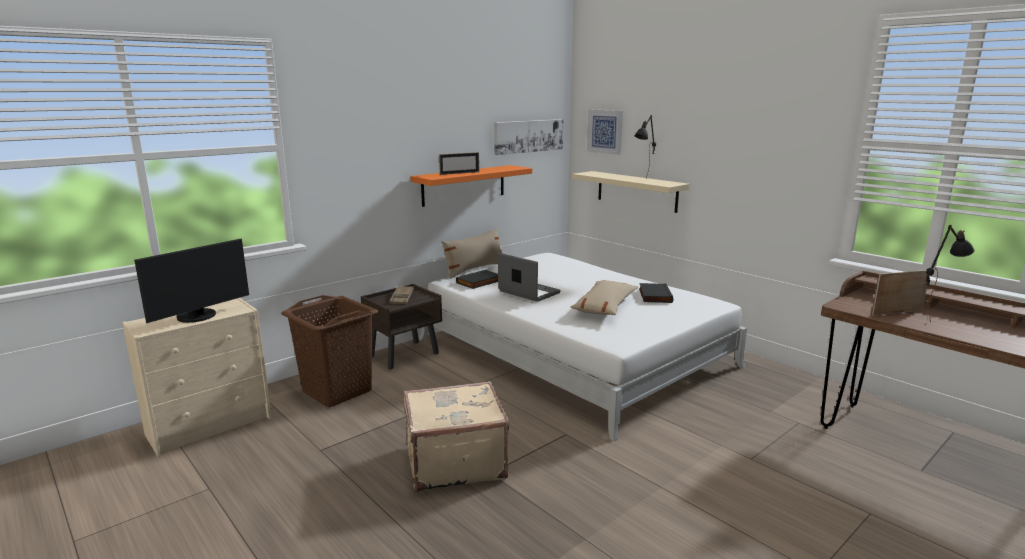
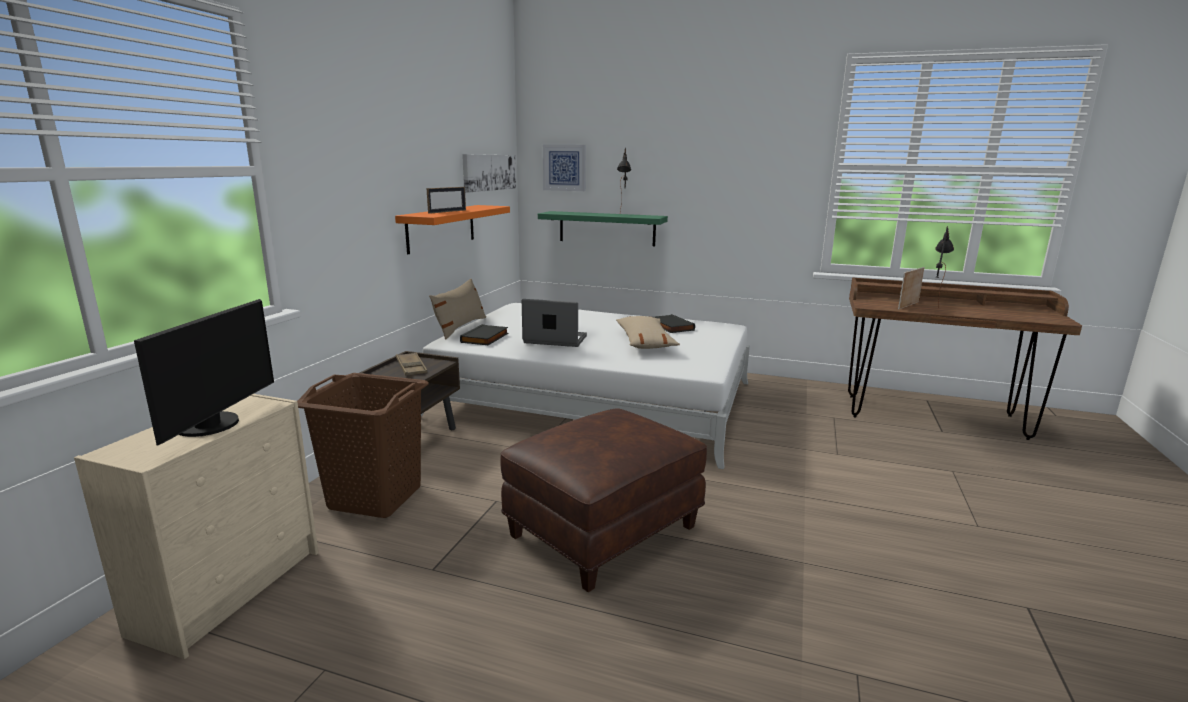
camera: 30 degrees left, 0 degrees up
beige suitcase [403,381,509,492] -> brown ottoman [500,408,707,592]
beige shelf [572,171,690,213] -> green shelf [538,211,668,246]

